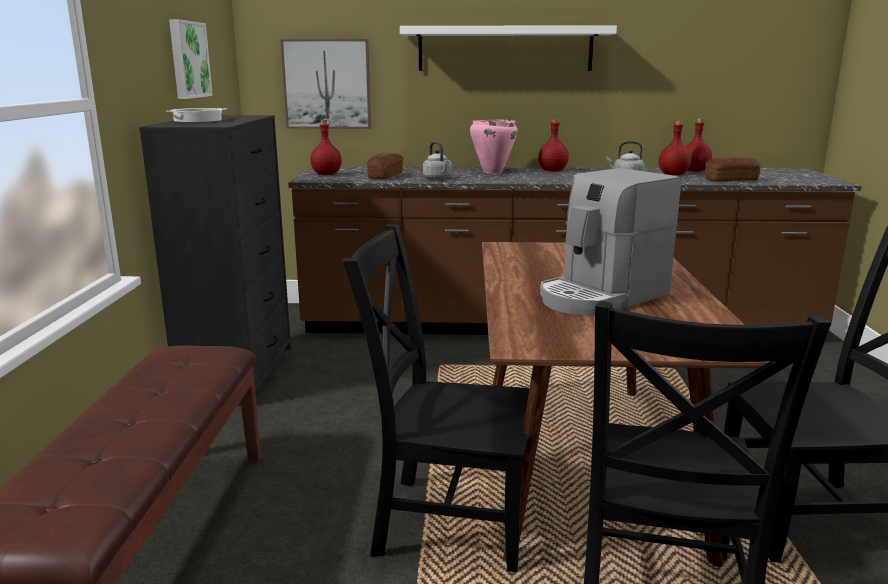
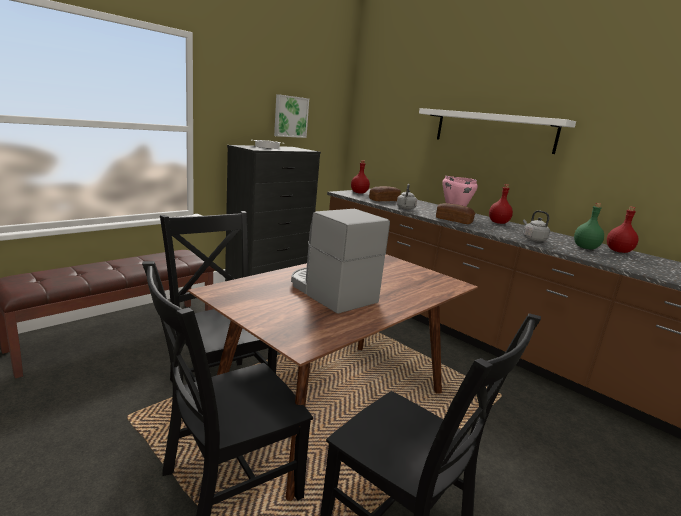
camera: 40 degrees right, 0 degrees up
picture [280,39,371,129] -> none
coffee machine [540,168,681,316] -> coffee machine turned 45 degrees clockwise [291,209,390,314]
red bottle [659,120,691,175] -> green bottle [574,203,604,249]
bread [705,157,761,182] -> bread moved to [436,203,475,224]

